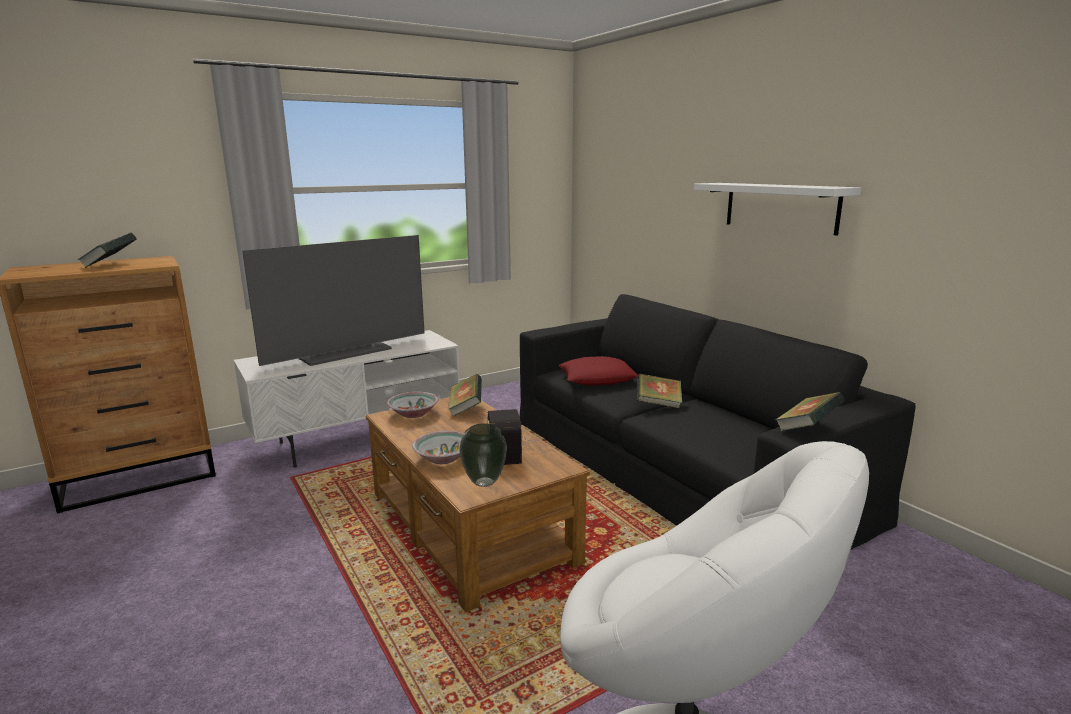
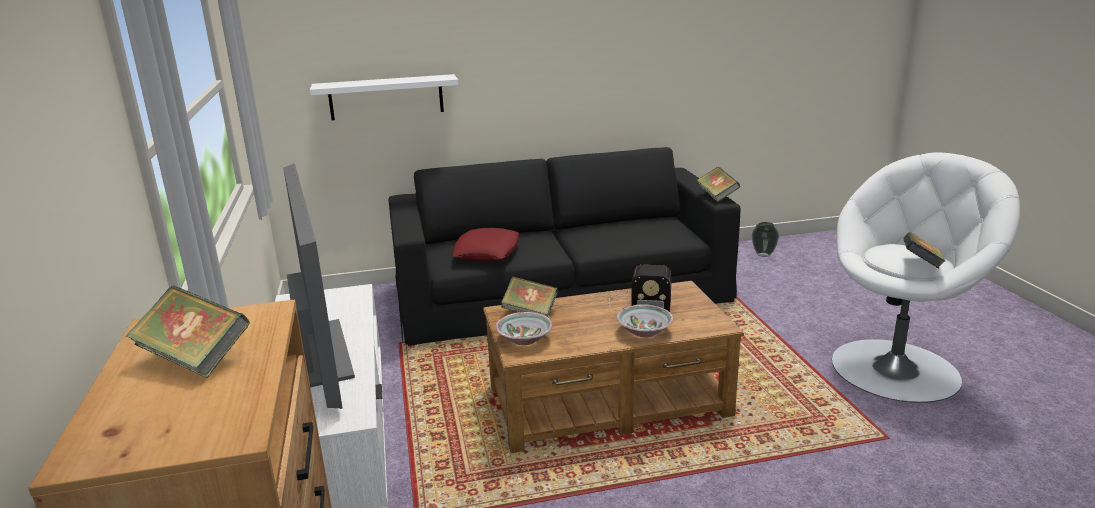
camera: 70 degrees left, 5 degrees up
vase [459,423,507,487] -> vase moved to [752,222,779,257]
book [637,373,682,408] -> book moved to [903,232,945,268]
white shelf [694,183,861,235] -> white shelf moved to [310,74,459,120]

